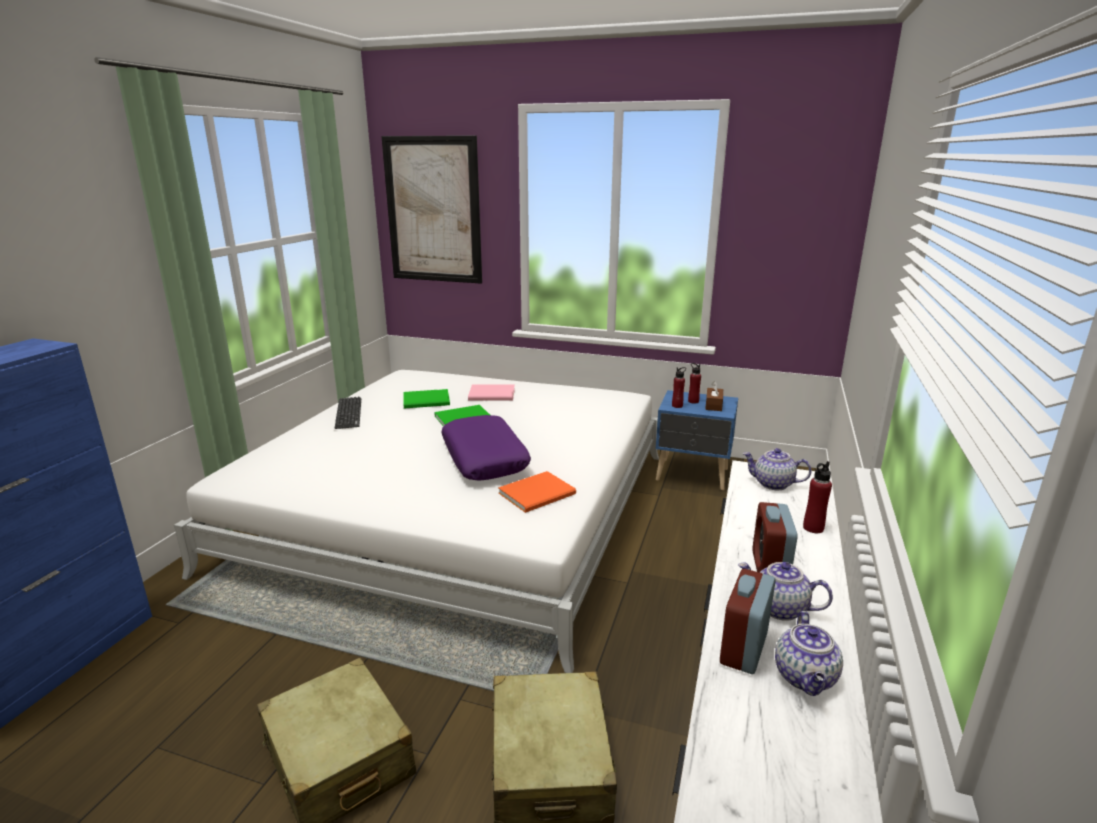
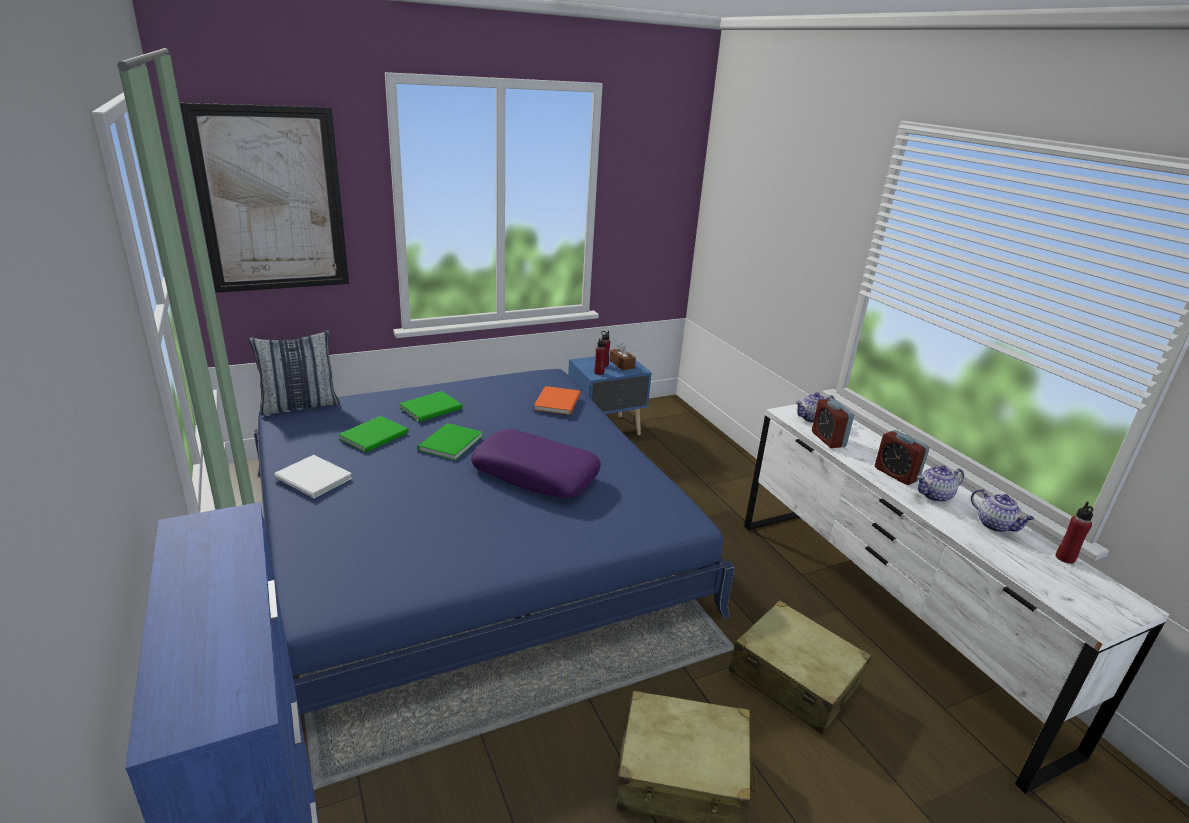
camera: 45 degrees left, 5 degrees up
white bed [174,370,659,673] -> blue bed [254,369,735,715]
keyboard [335,397,361,429] -> white book [274,455,352,498]
pink book [468,384,515,401] -> green book [399,391,463,422]
orange book [498,471,576,513] -> orange book moved to [534,386,581,415]
alarm clock [720,569,776,674] -> alarm clock moved to [812,399,854,448]
red bottle [803,461,832,533] -> red bottle moved to [1055,502,1093,564]
none -> pillow [248,330,340,415]

